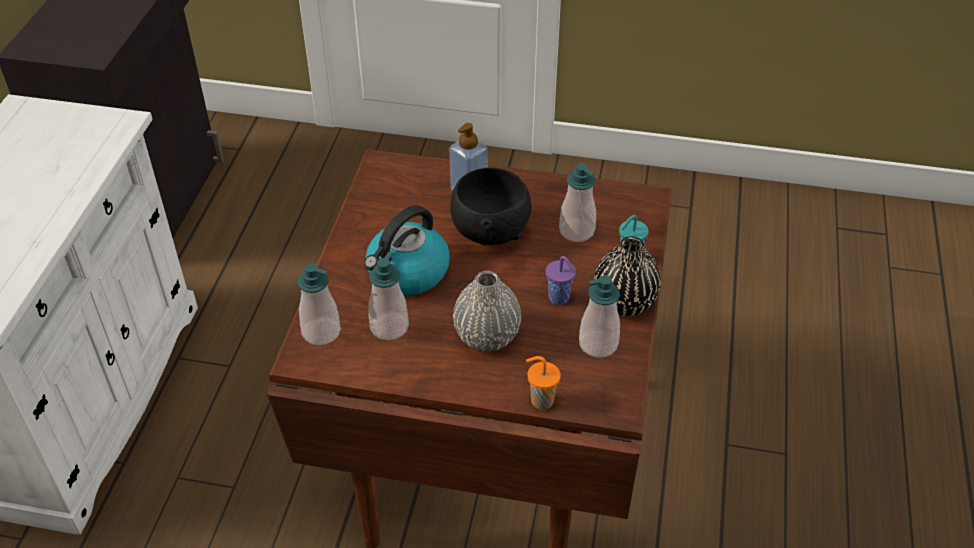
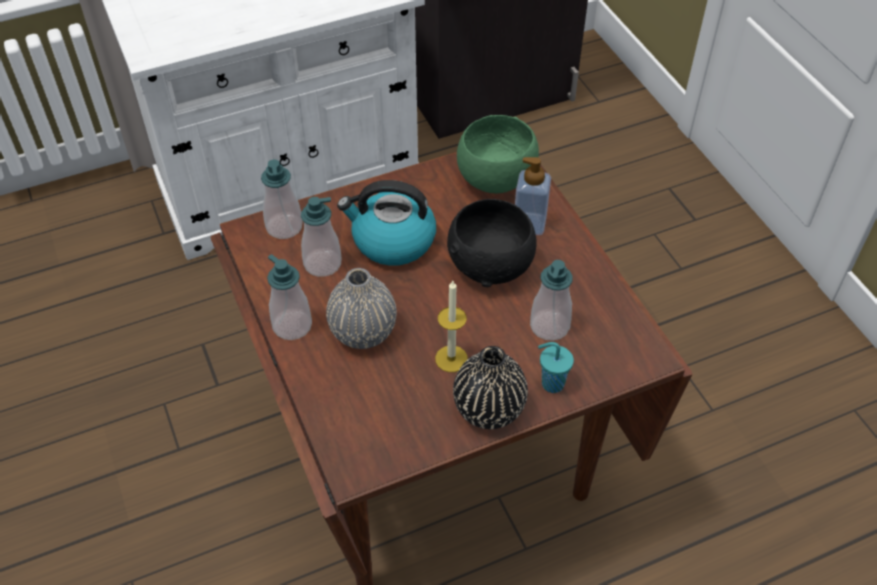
camera: 55 degrees right, 5 degrees up
orange cup [526,356,561,410] -> none
purple cup [546,256,576,305] -> candle [435,281,468,372]
soap dispenser [579,275,620,357] -> soap dispenser moved to [267,254,312,340]
none -> green bowl [457,115,539,193]

